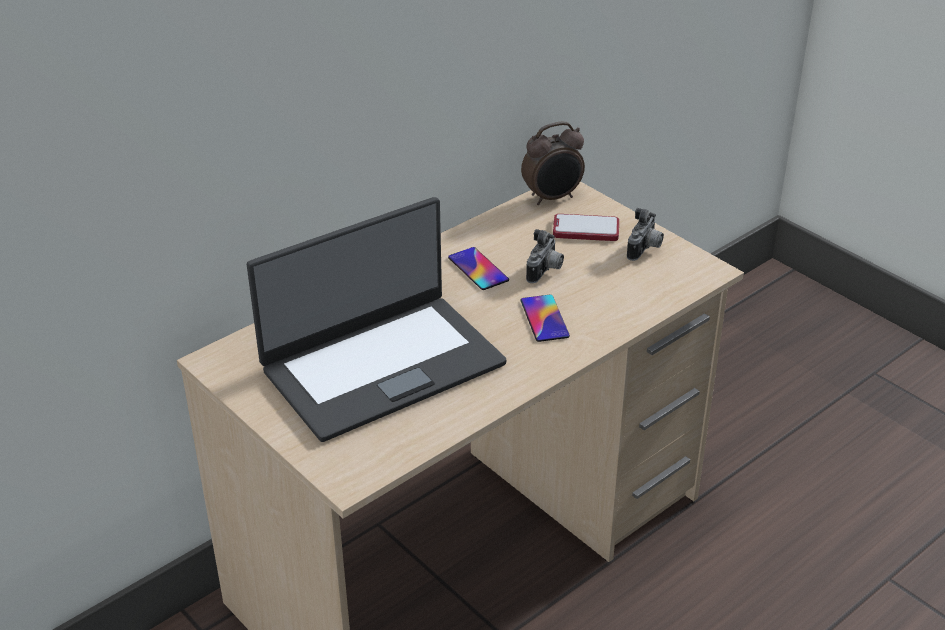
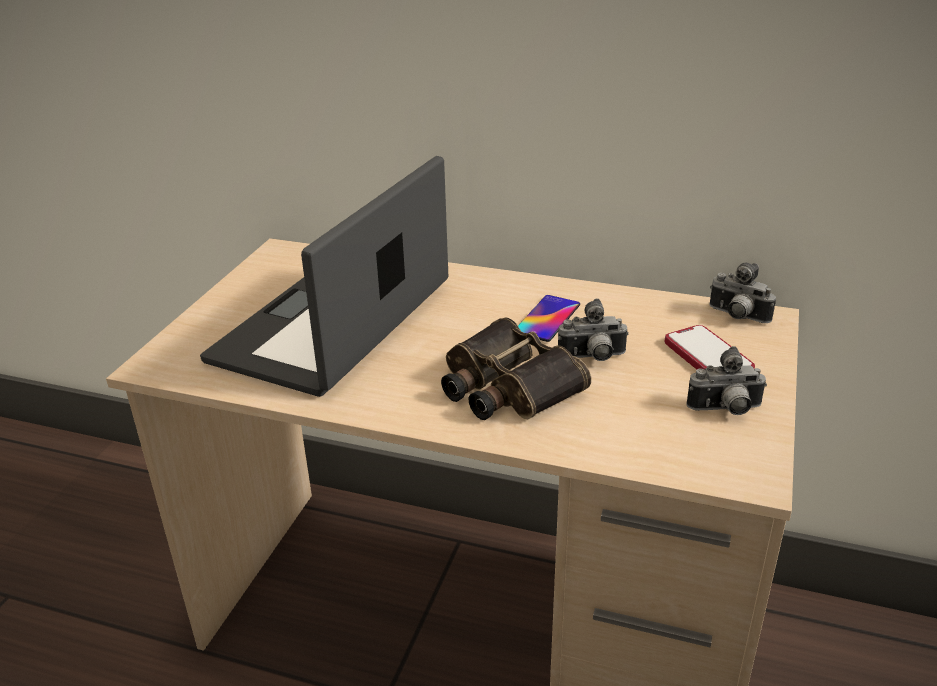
camera: 60 degrees right, 5 degrees down
laptop [247,197,506,442] -> laptop turned 90 degrees clockwise [200,156,448,397]
phone [520,295,570,342] -> binoculars [441,318,591,420]
alarm clock [521,122,585,205] -> camera [710,263,776,323]

